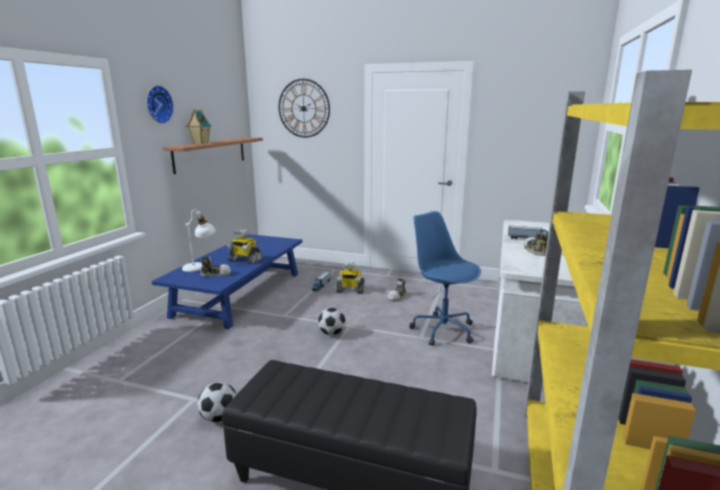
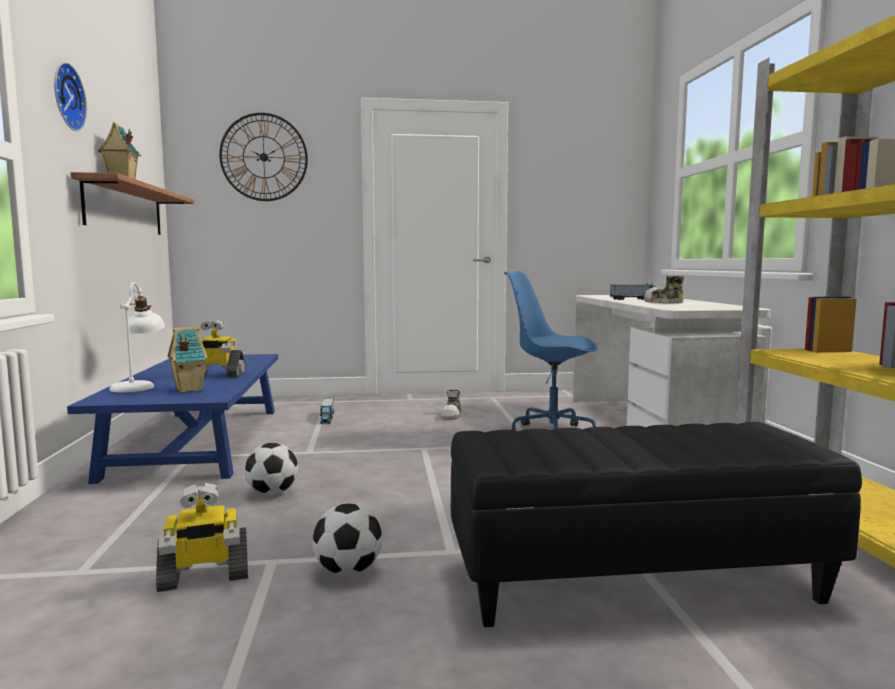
camera: 25 degrees left, 10 degrees down
shoe [200,257,231,277] -> toy house [167,327,208,393]
football [318,308,346,336] -> football moved to [245,443,298,495]
toy robot [336,262,365,294] -> toy robot moved to [156,483,248,592]

